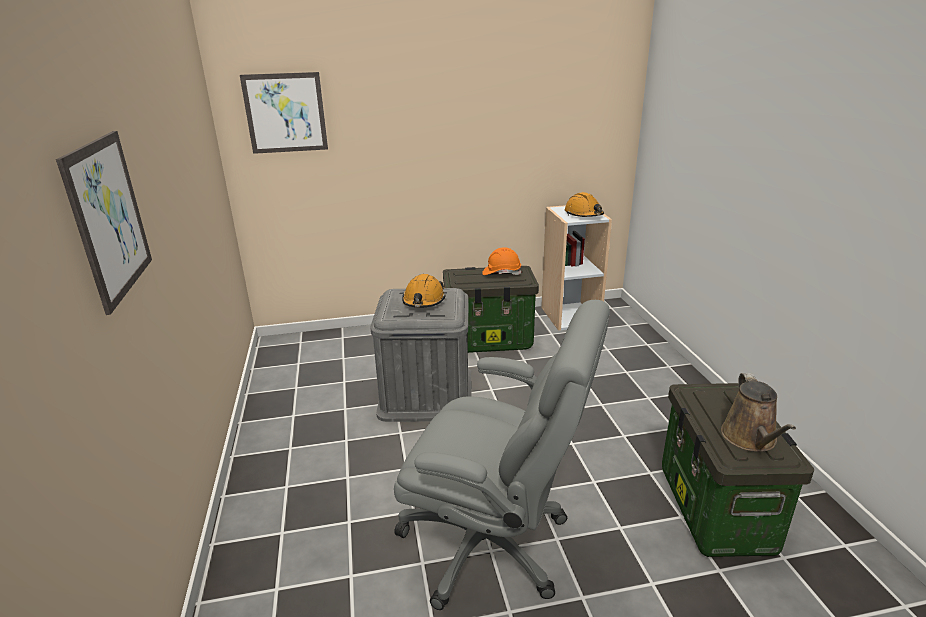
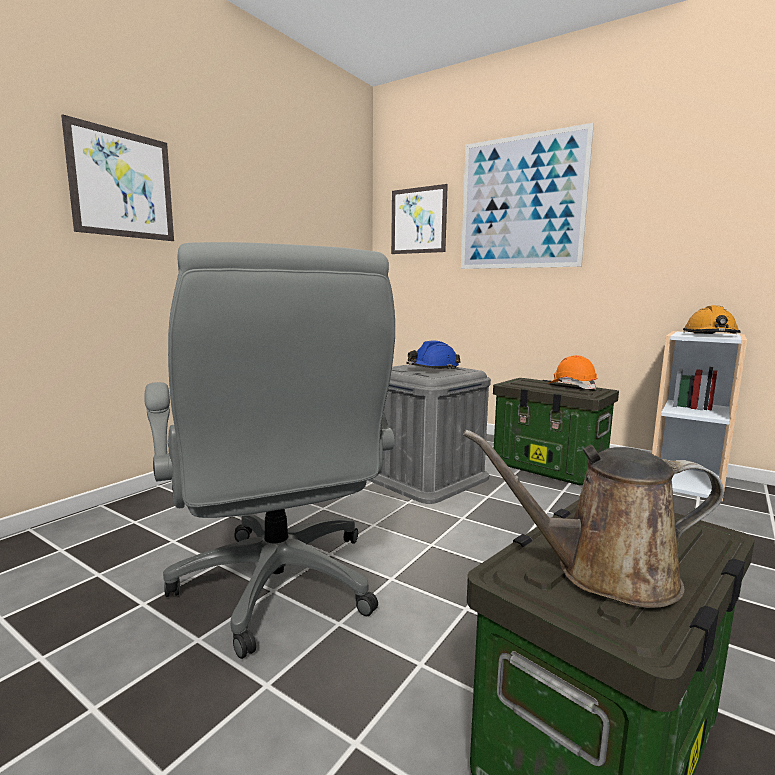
camera: 45 degrees right, 15 degrees down
orange hard hat [402,274,445,307] -> blue hard hat [406,340,461,370]
brown watering can [721,373,796,452] -> brown watering can turned 45 degrees clockwise [463,430,724,608]
none -> picture [461,123,594,269]

